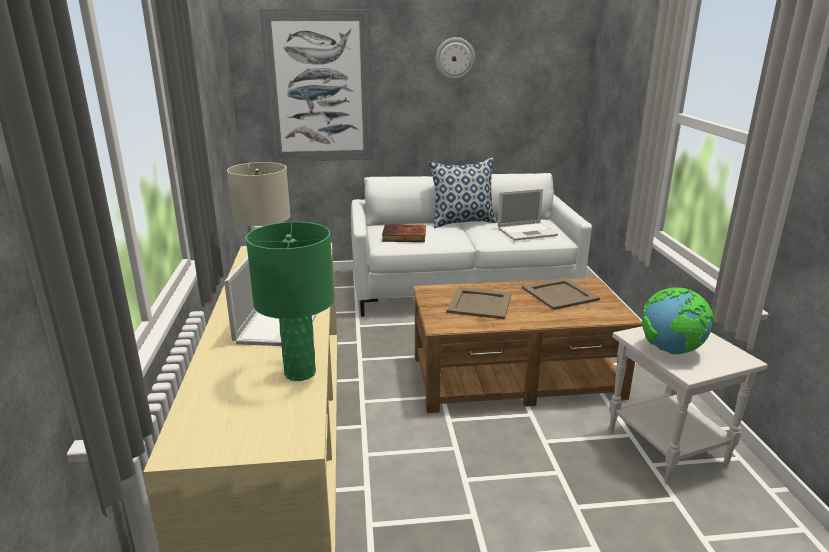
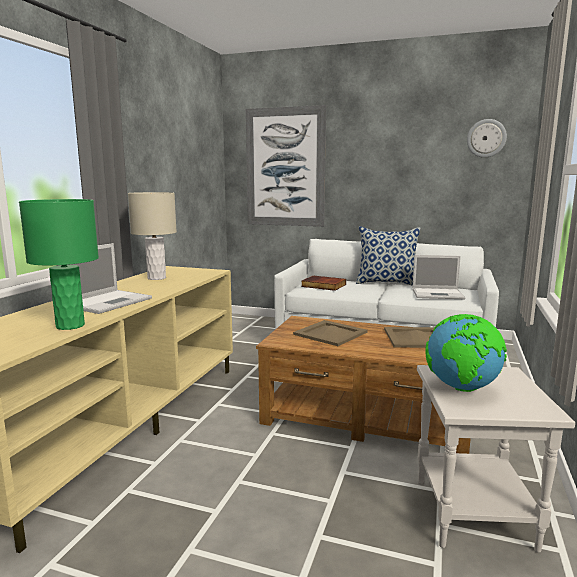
camera: 25 degrees right, 10 degrees down
wall clock [435,37,475,80] -> wall clock moved to [467,119,507,158]

